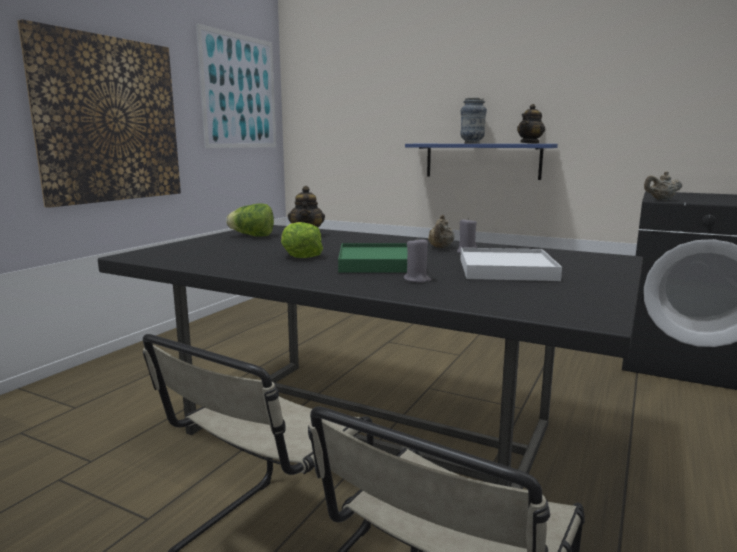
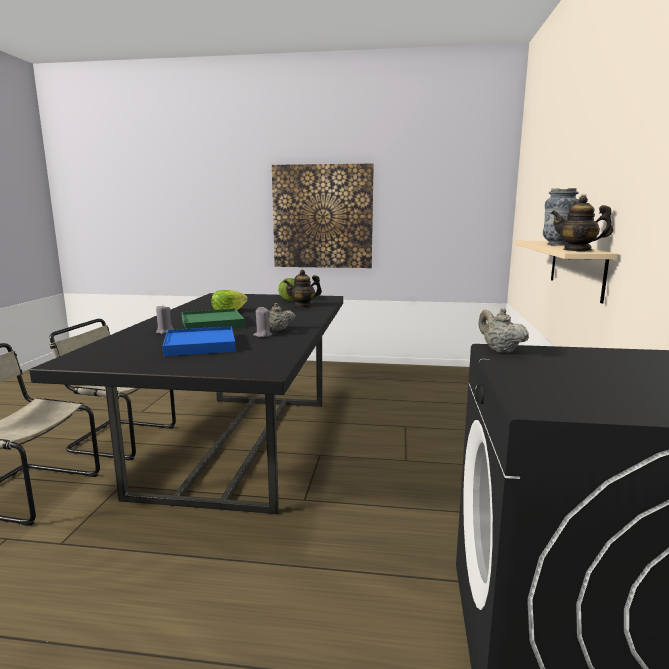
camera: 70 degrees right, 0 degrees up
picture [196,23,276,148] -> none
blue shelf [405,144,558,180] -> beige shelf [515,241,618,304]
white tray [460,248,562,281] -> blue tray [163,326,236,356]

